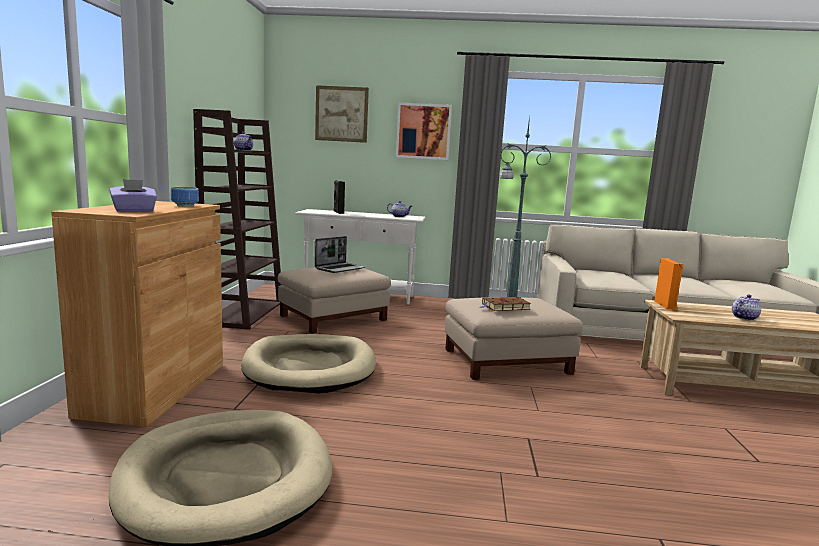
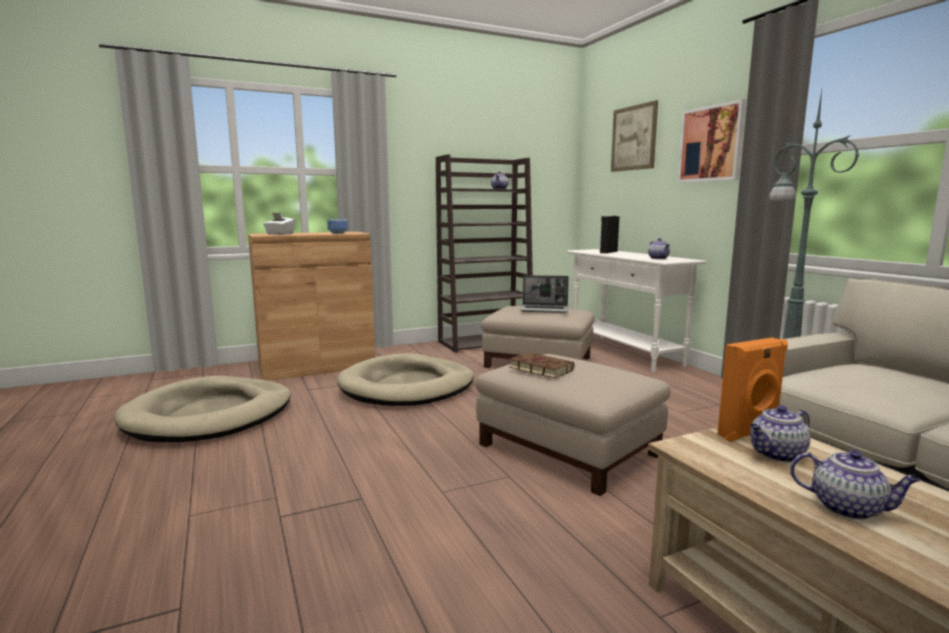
camera: 60 degrees right, 0 degrees up
purple tissue box [109,179,157,212] -> white tissue box [263,213,295,235]
none -> teapot [750,406,811,462]

